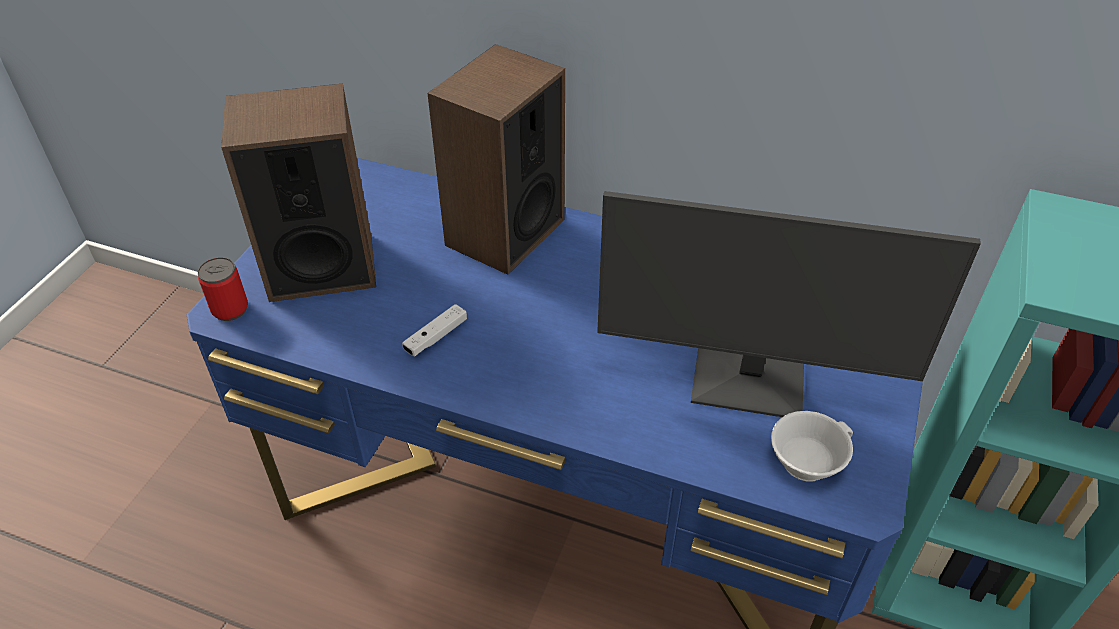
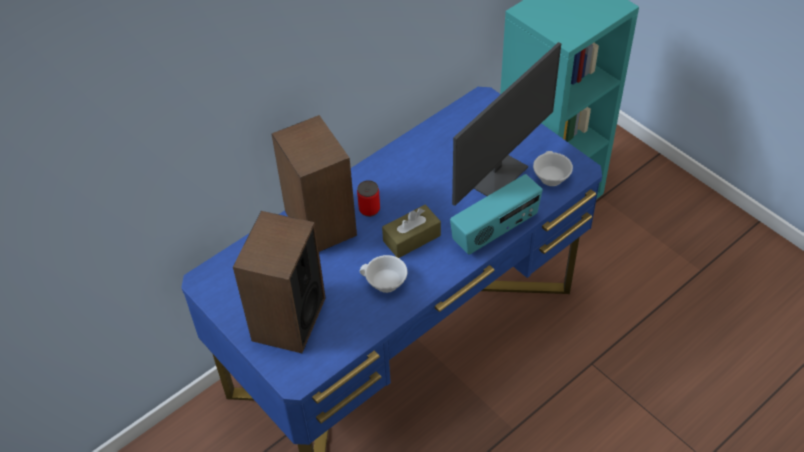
camera: 60 degrees left, 5 degrees up
can [198,257,248,321] -> can moved to [357,180,380,217]
white game controller [402,304,467,356] -> white cup [360,255,407,293]
none -> brown tissue box [382,205,441,258]
none -> radio [450,174,543,255]

